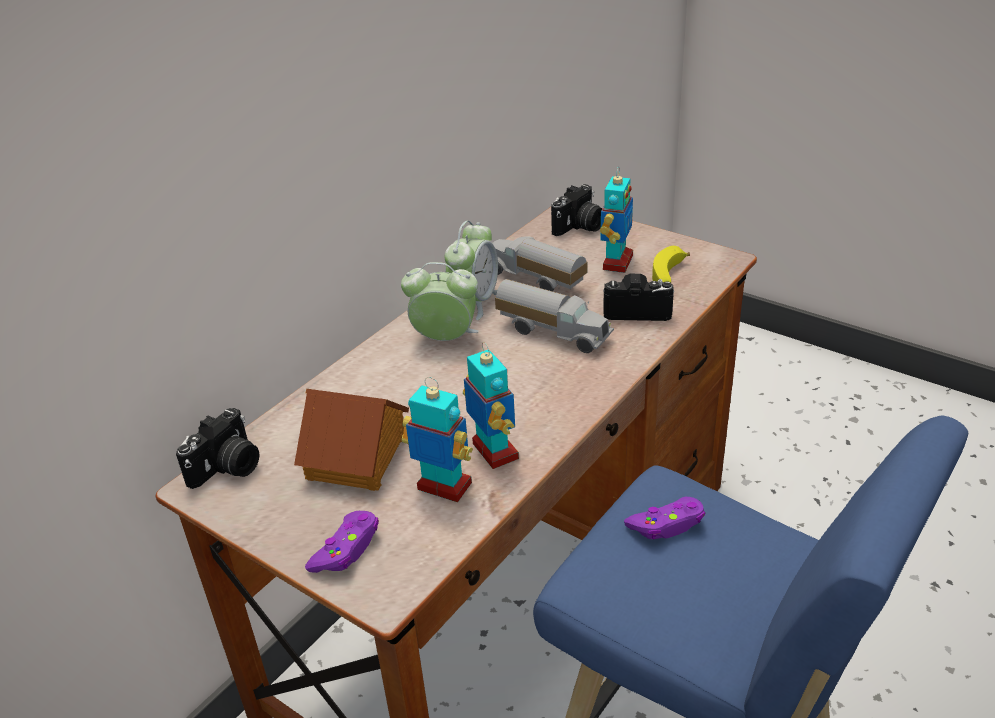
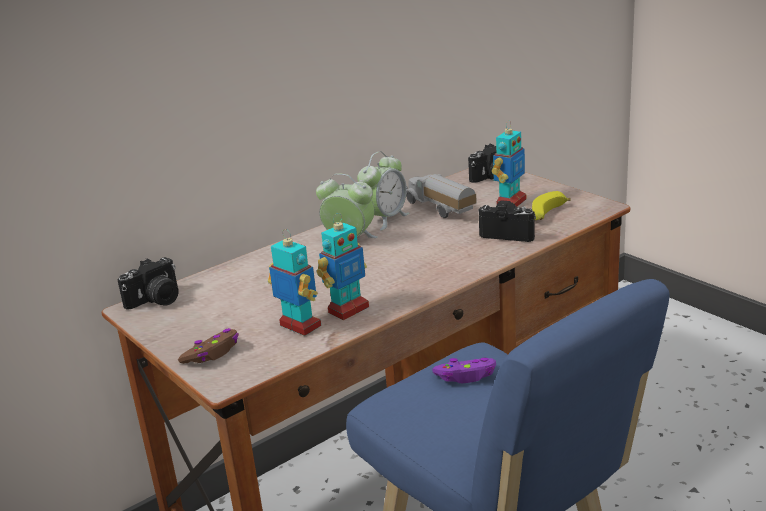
camera: 15 degrees right, 10 degrees down
toy house [294,389,409,491] -> none
purple game controller [305,511,379,573] -> brown game controller [178,328,239,364]
toy robot [463,342,519,469] -> toy robot turned 60 degrees clockwise [317,213,369,320]
toy truck [495,279,614,353] -> none

